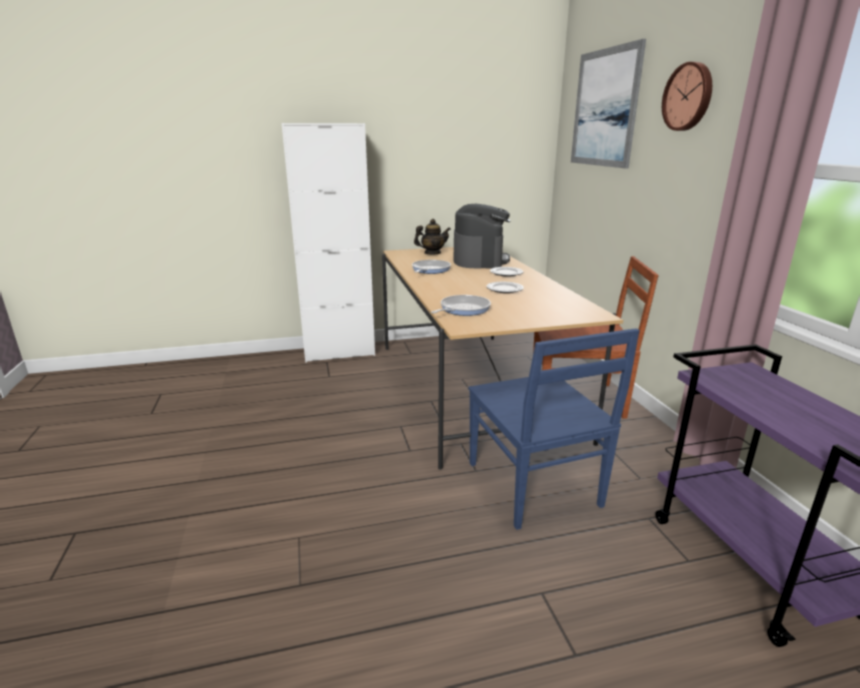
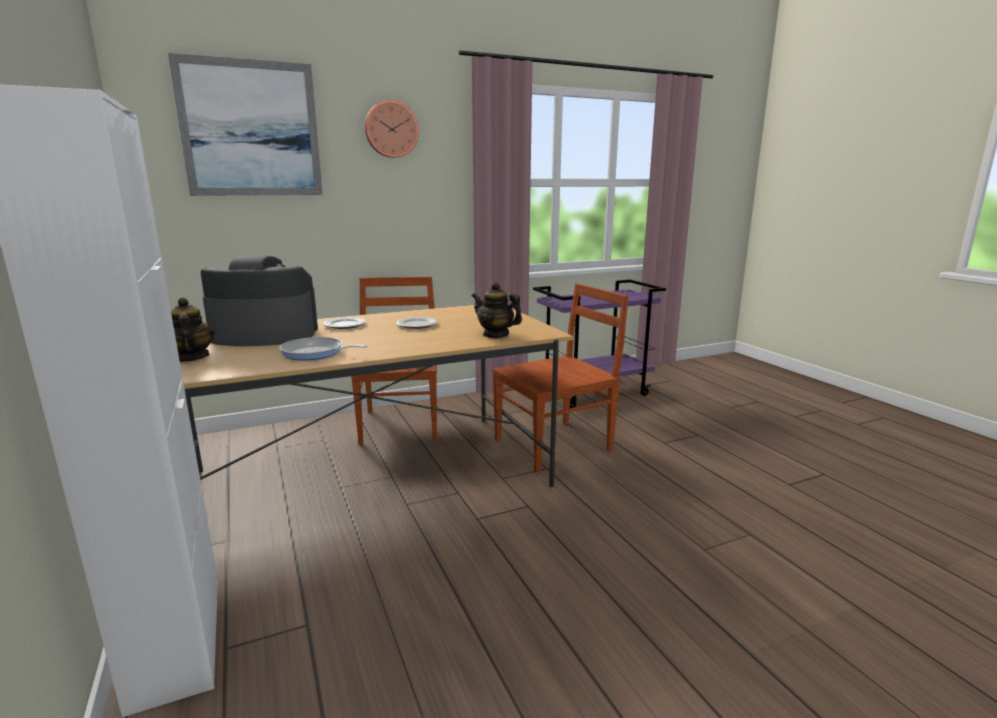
camera: 100 degrees left, 5 degrees down
frying pan [431,295,491,316] -> teapot [472,282,522,338]
blue chair [469,328,640,530] -> brown chair [492,283,629,472]

